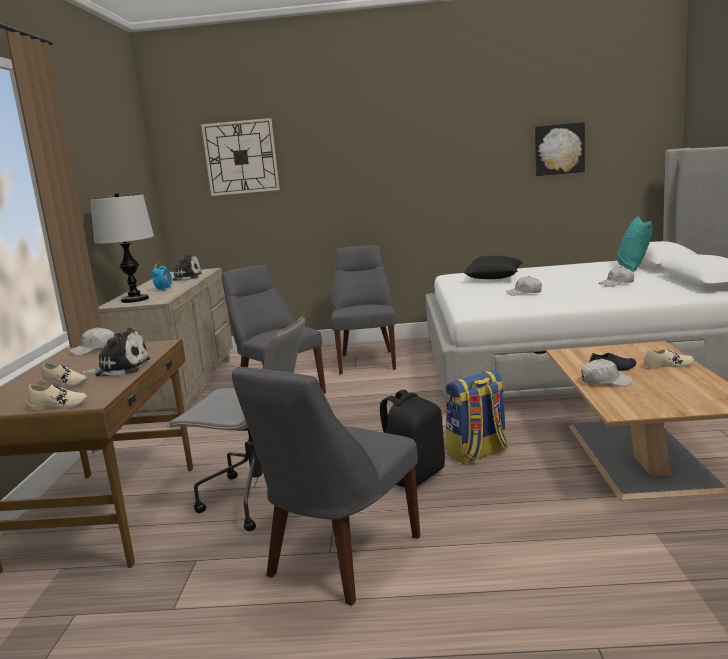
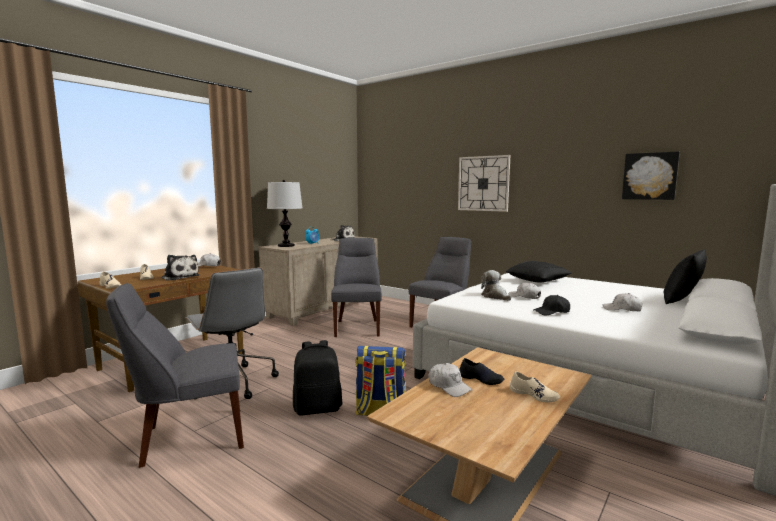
camera: 35 degrees right, 5 degrees down
wall clock [201,118,280,196] -> wall clock moved to [458,155,510,212]
turquoise pillow [617,216,653,272] -> black pillow [663,249,707,304]
none -> plush toy [481,270,511,301]
none -> black cap [533,295,570,315]

